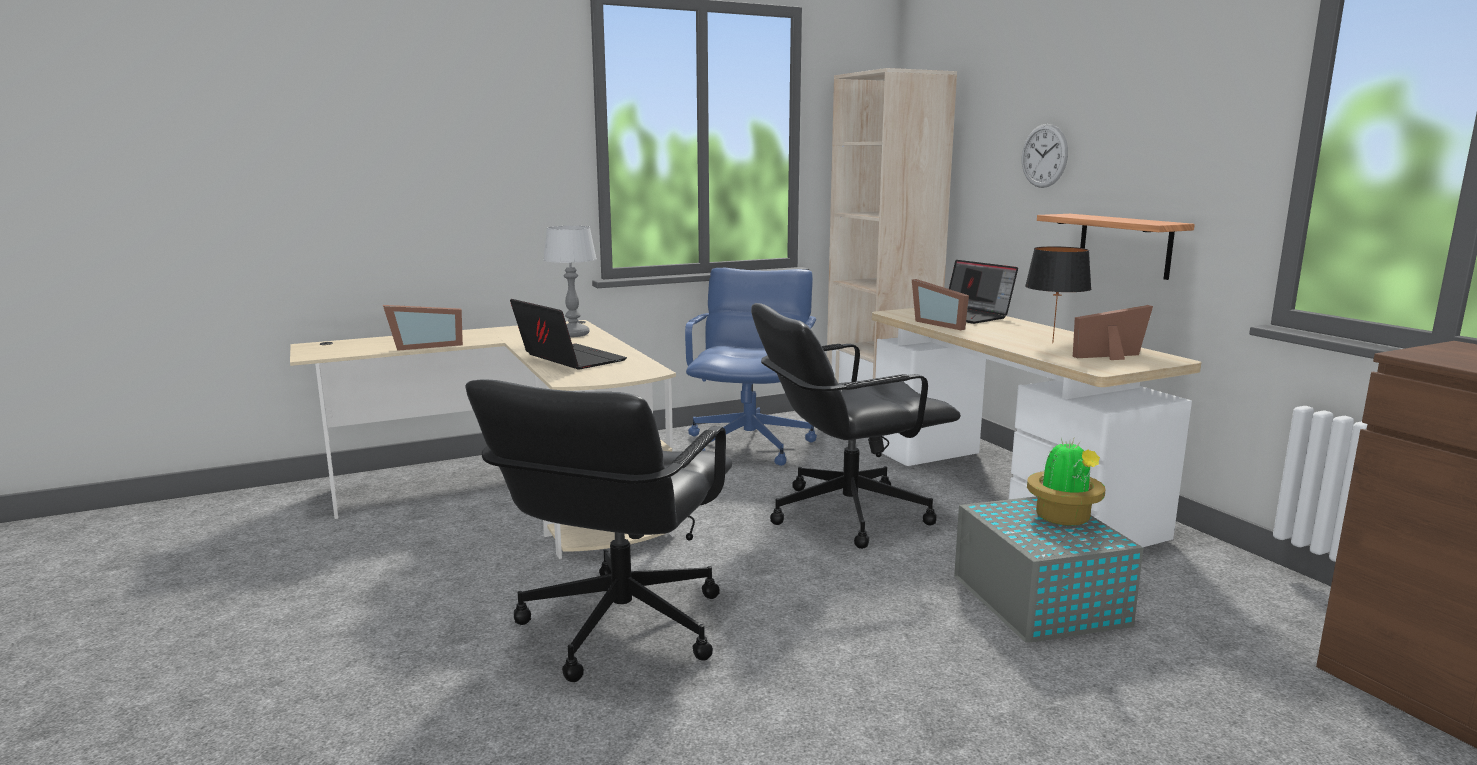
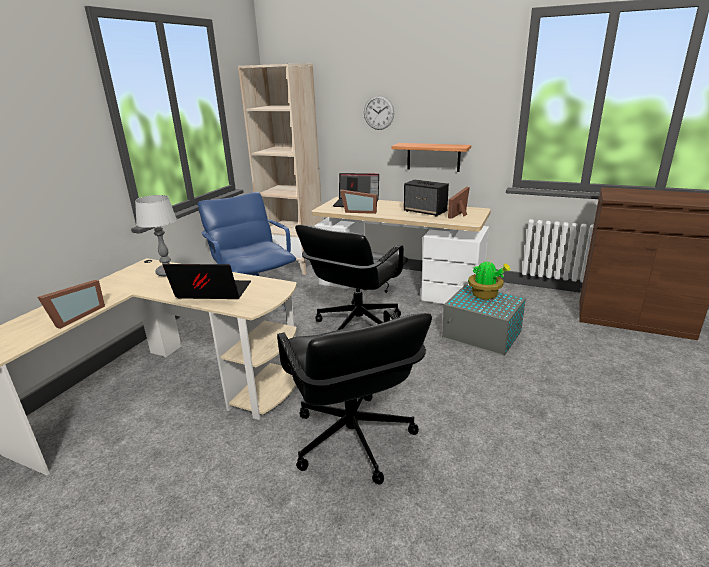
camera: 40 degrees left, 10 degrees up
black table lamp [1025,246,1092,343] -> speaker [404,179,449,217]

